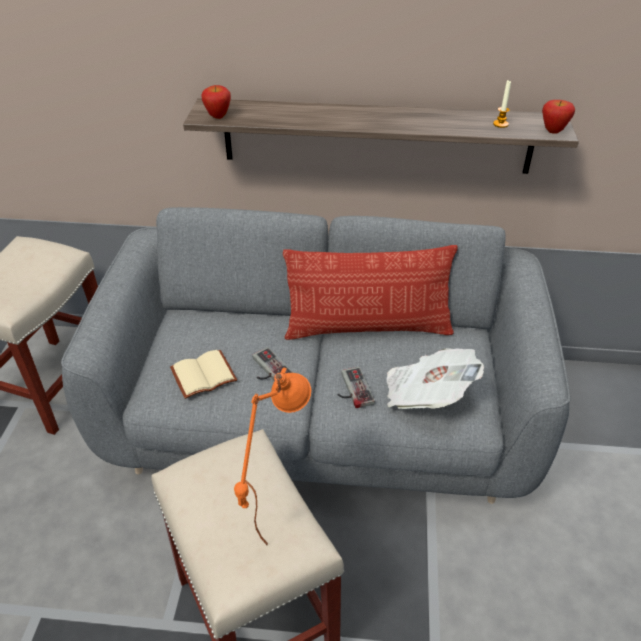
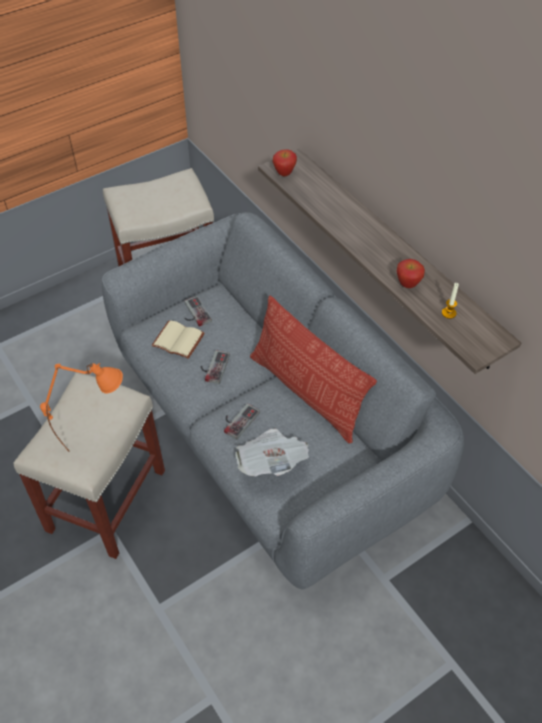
camera: 50 degrees right, 10 degrees up
apple [542,100,575,134] -> apple moved to [396,259,425,288]
none -> game controller [185,296,212,327]

